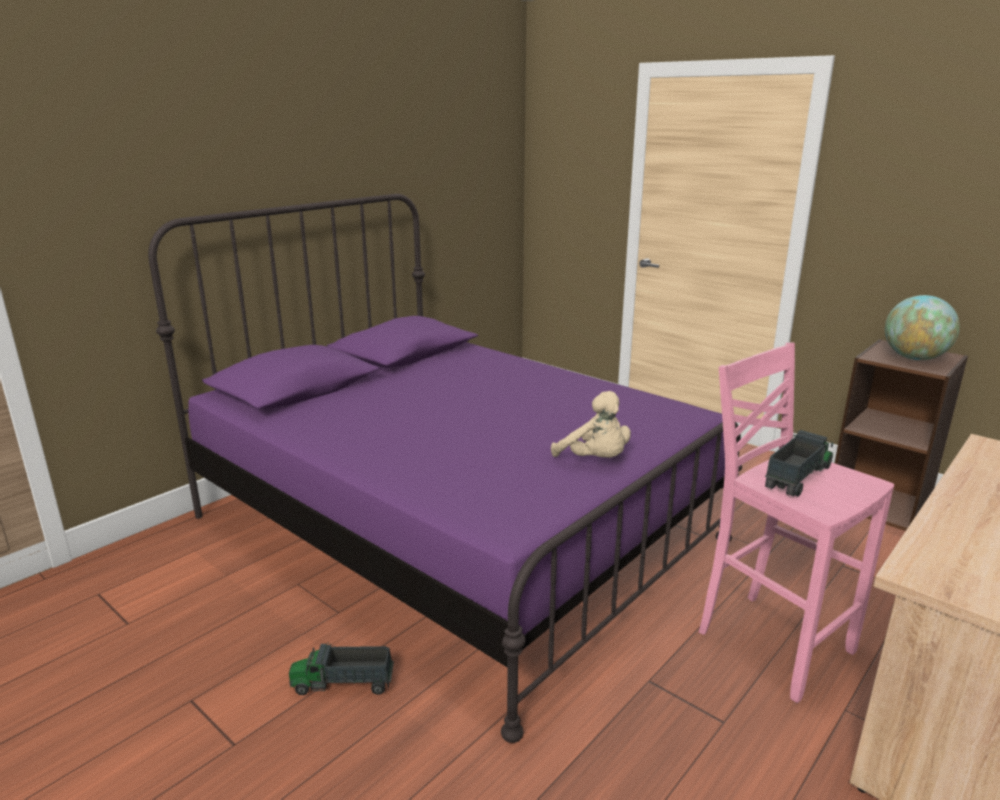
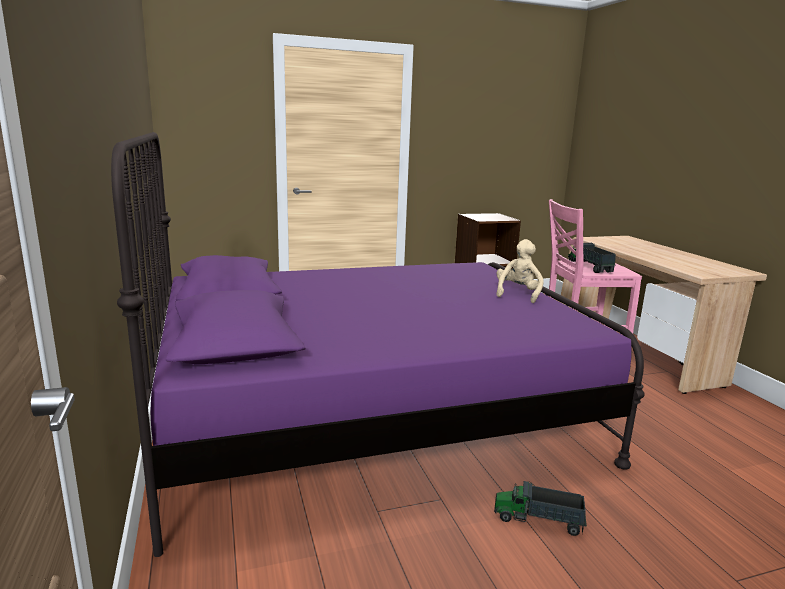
camera: 60 degrees left, 5 degrees down
toy truck [289,643,394,695] -> toy truck turned 75 degrees clockwise [494,481,587,536]
beige plush toy [551,391,631,458] -> beige plush toy turned 60 degrees counterclockwise [496,239,544,303]
globe [885,295,960,360] -> none

